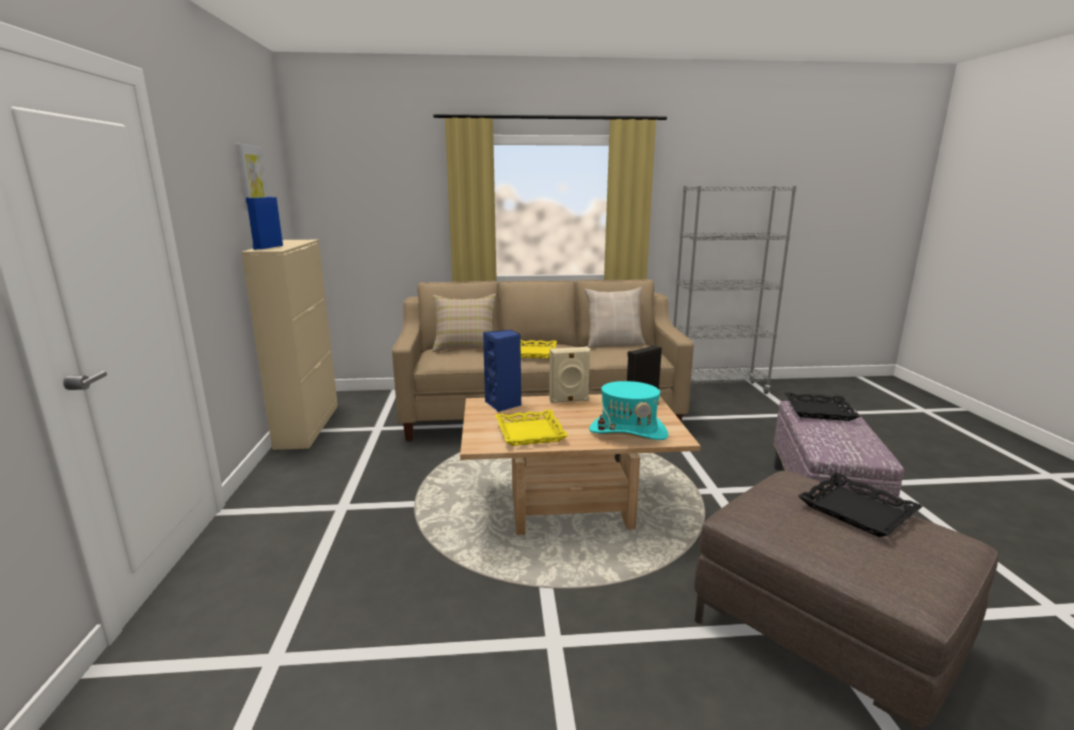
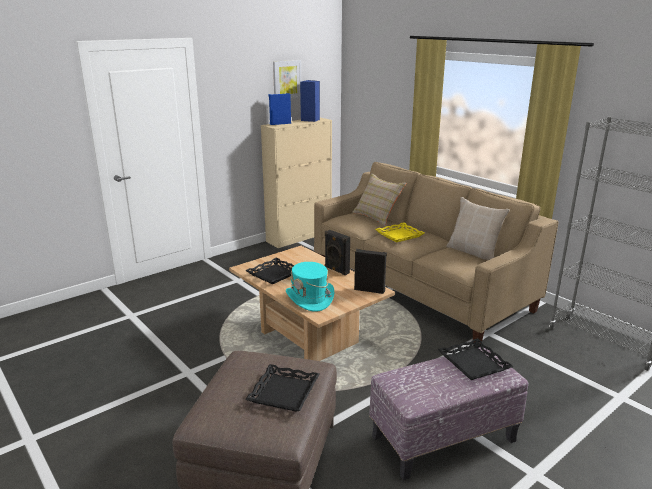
camera: 55 degrees right, 5 degrees up
blue speaker [483,330,521,412] -> blue speaker moved to [300,80,320,122]
yellow tray [495,409,568,446] -> black tray [245,257,294,284]
beige speaker [549,347,591,403] -> black speaker [325,230,350,276]

